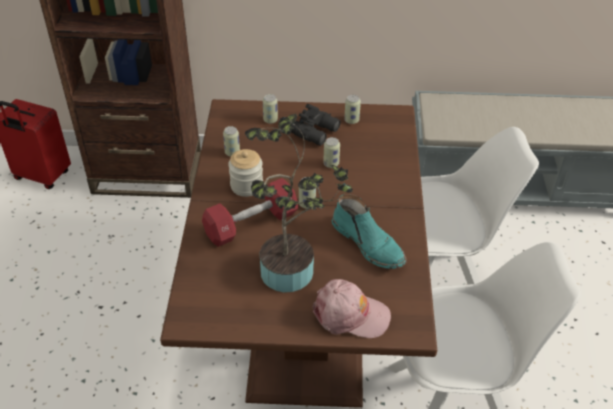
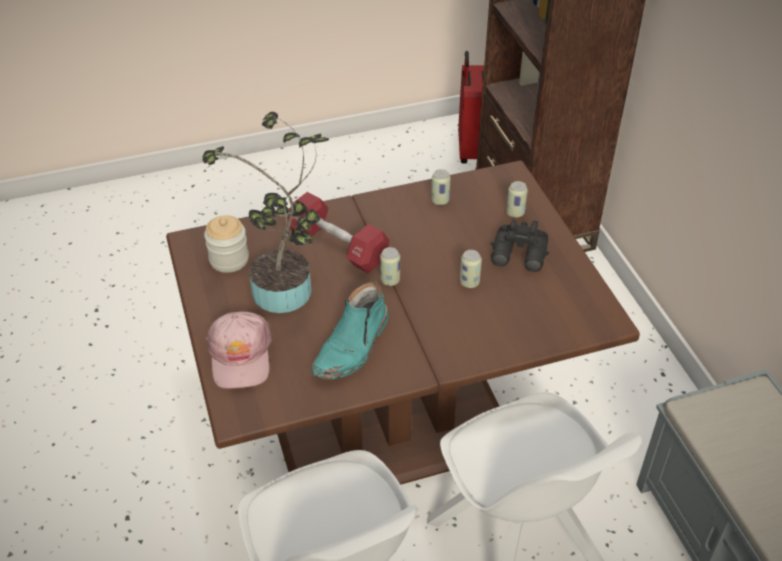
camera: 70 degrees right, 0 degrees up
jar [228,149,263,197] -> jar moved to [204,215,249,273]
can [344,95,361,124] -> none

